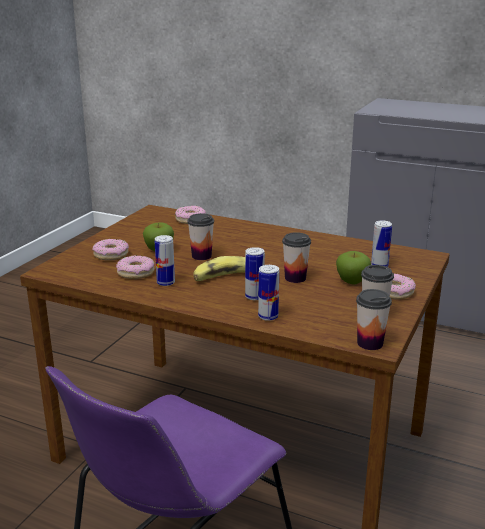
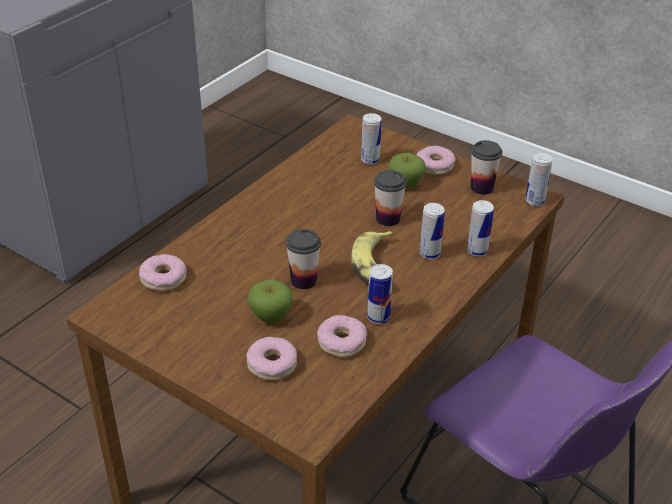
camera: 80 degrees left, 15 degrees up
cup [356,289,392,350] -> can [525,153,553,206]

